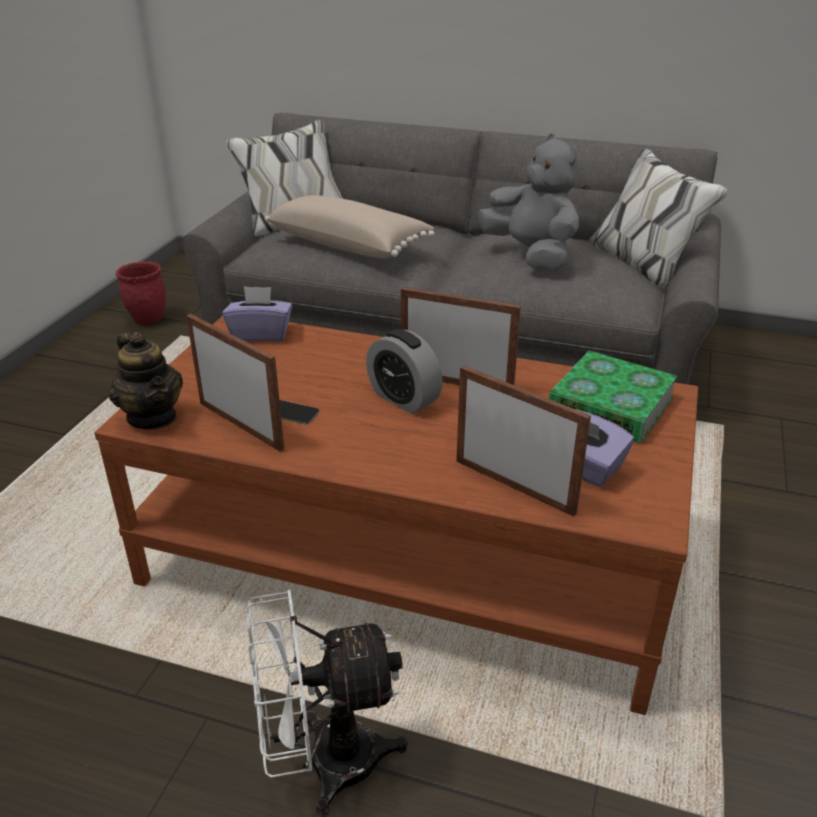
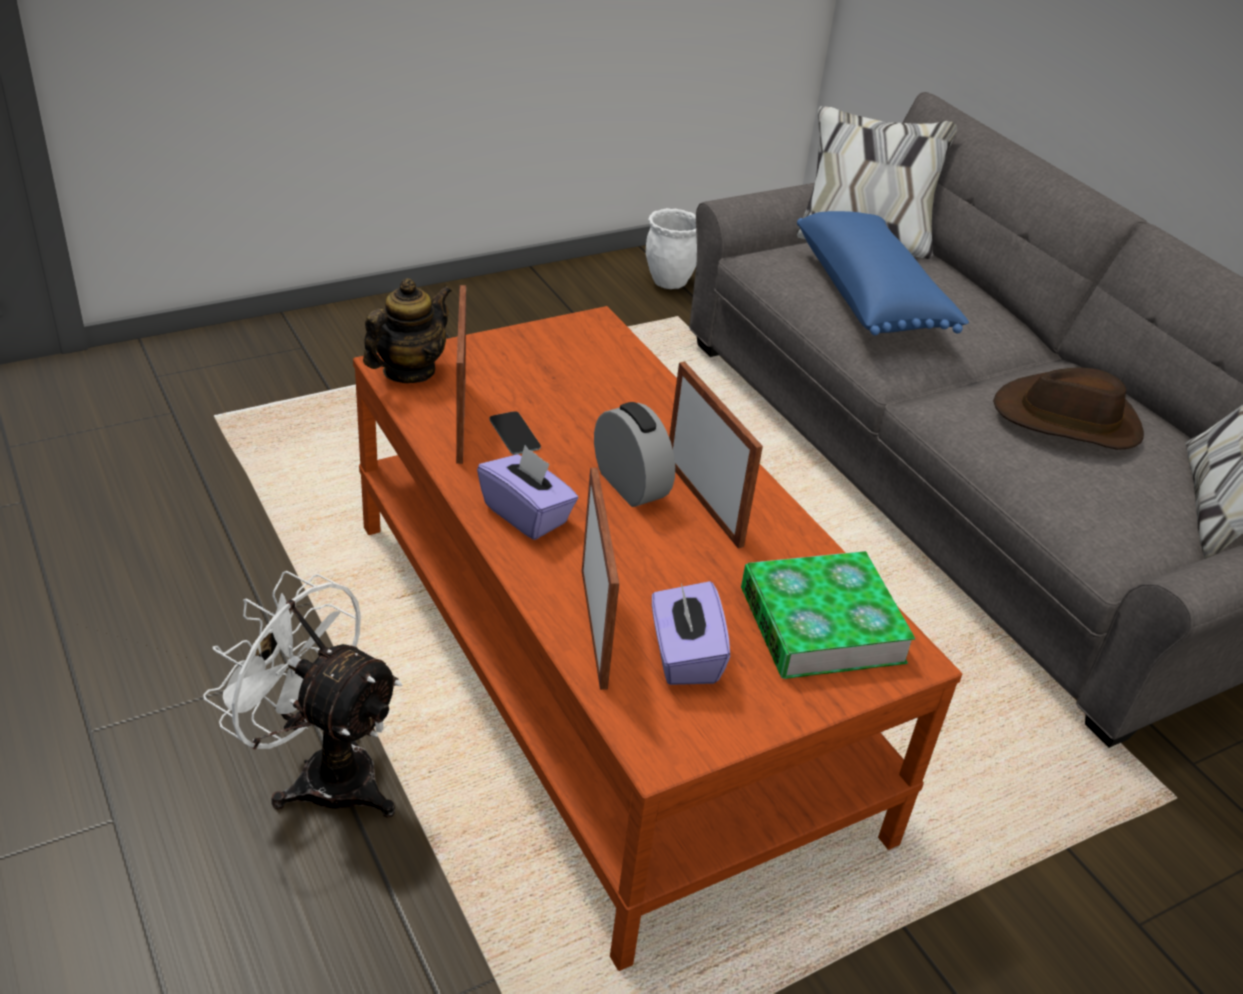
camera: 40 degrees right, 5 degrees up
teapot [109,332,183,429] -> teapot turned 150 degrees counterclockwise [363,278,452,383]
red planter [116,261,166,325] -> white planter [646,208,697,289]
purple tissue box [222,286,292,342] -> purple tissue box moved to [477,445,578,540]
beige pillow [265,195,435,258] -> blue pillow [797,211,969,335]
alarm clock [366,329,443,414] -> alarm clock turned 150 degrees clockwise [594,402,675,507]
grey plush toy [478,133,579,271] -> brown hat [993,368,1144,450]

